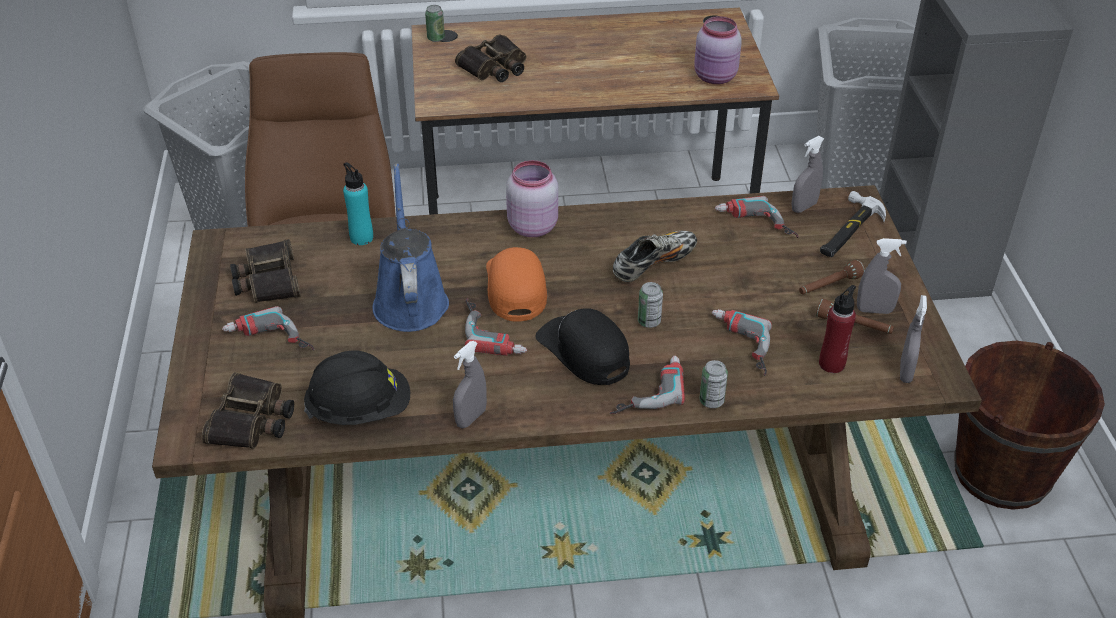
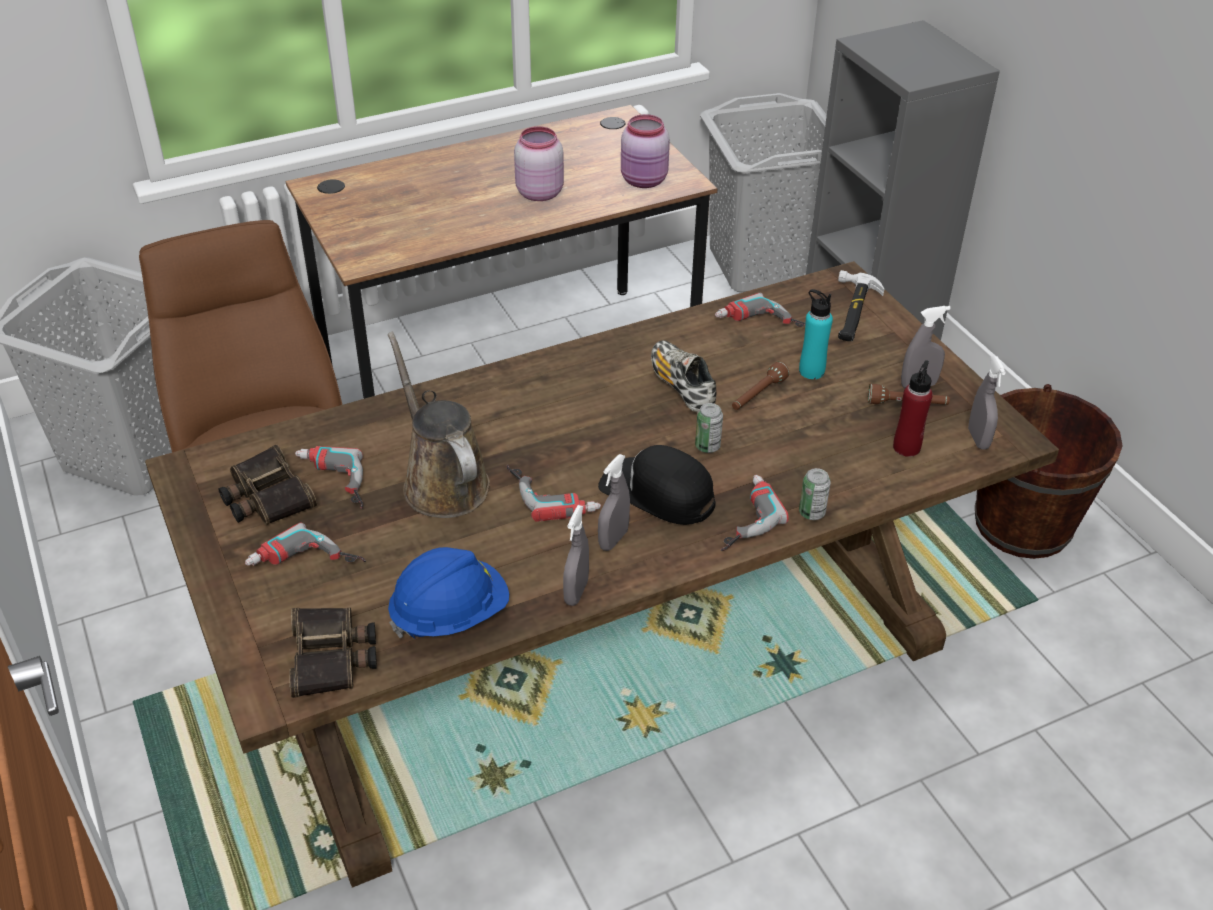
camera: 20 degrees left, 0 degrees up
black hard hat [304,350,410,425] -> blue hard hat [388,547,509,639]
turquoise bottle [343,162,373,245] -> turquoise bottle moved to [799,289,833,379]
blue watering can [373,163,449,332] -> brown watering can [388,332,490,518]
can [425,5,445,42] -> none
binoculars [455,35,526,82] -> none
orange cap [486,247,547,321] -> none
pink jar [506,160,558,237] -> pink jar moved to [514,126,564,201]
shoe [613,231,697,282] -> shoe turned 60 degrees counterclockwise [651,340,716,412]
power drill [712,309,772,376] -> power drill moved to [295,446,363,509]
grey spray bottle [791,136,824,213] -> grey spray bottle moved to [598,454,630,551]
brown flashlight [799,260,865,294] -> brown flashlight moved to [732,361,789,410]

